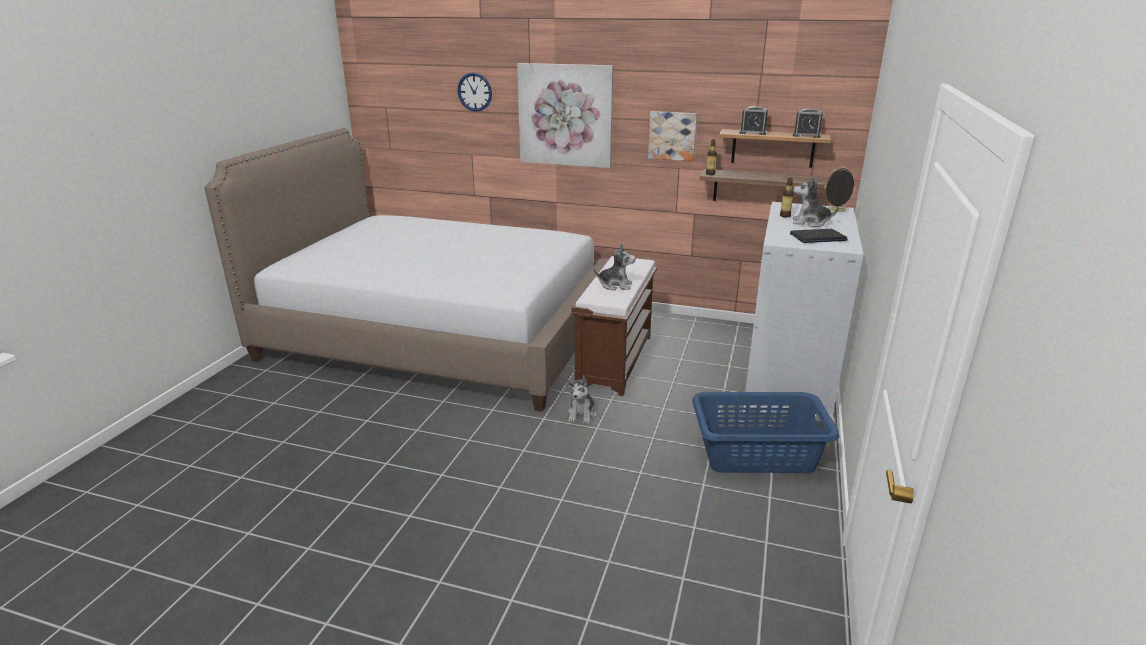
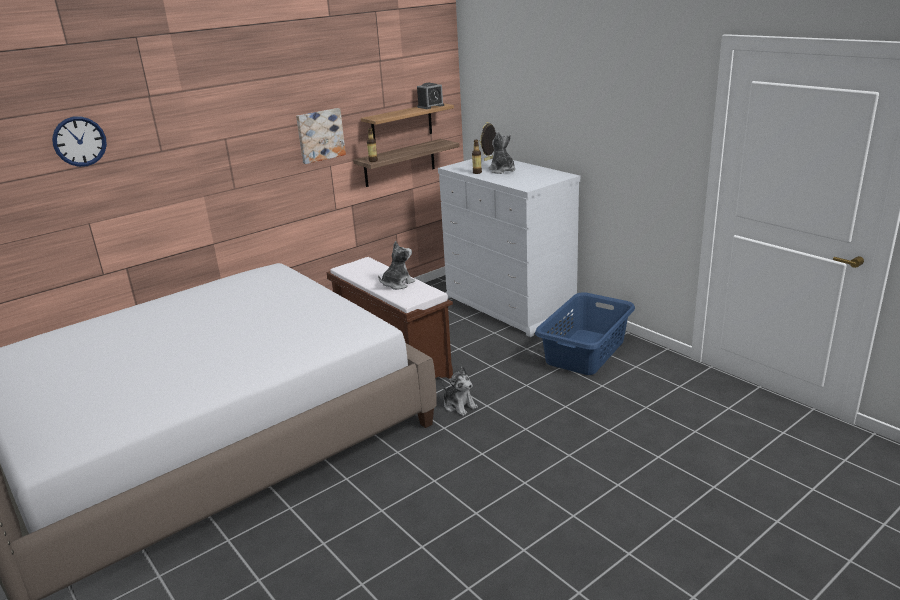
camera: 55 degrees left, 0 degrees up
picture [517,63,614,168] -> none
alarm clock [739,106,768,135] -> none
laptop [790,229,848,243] -> none
plush toy [793,176,839,227] -> plush toy turned 105 degrees clockwise [488,131,515,174]

